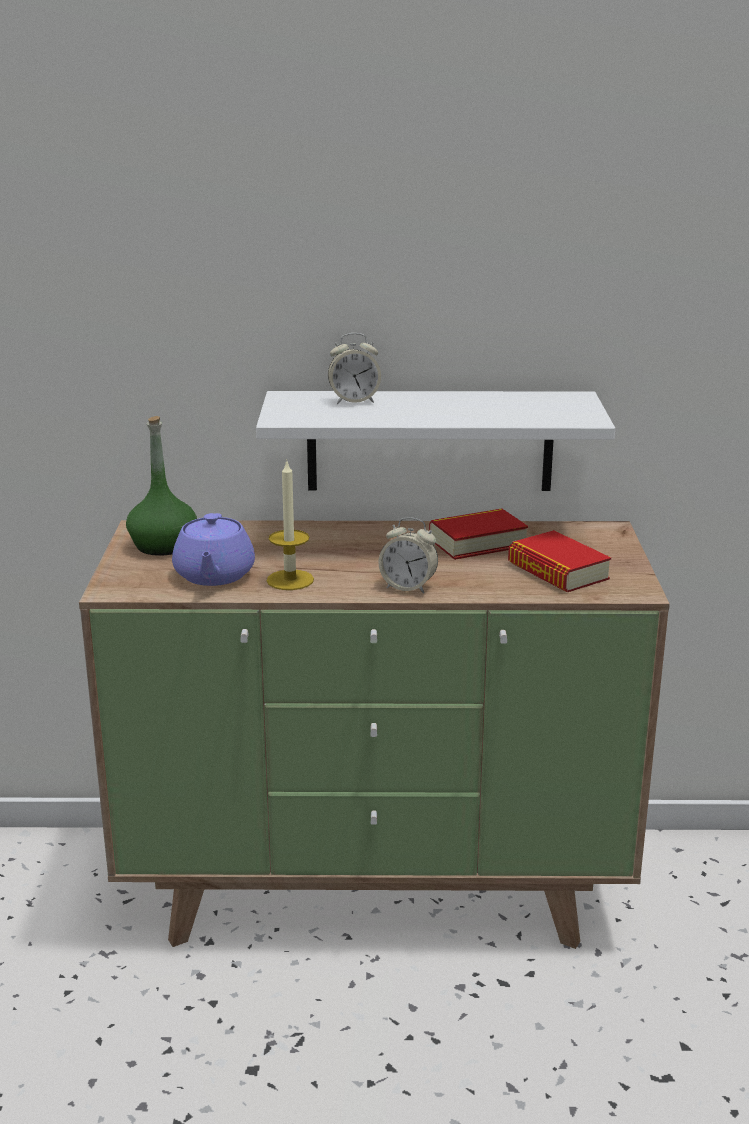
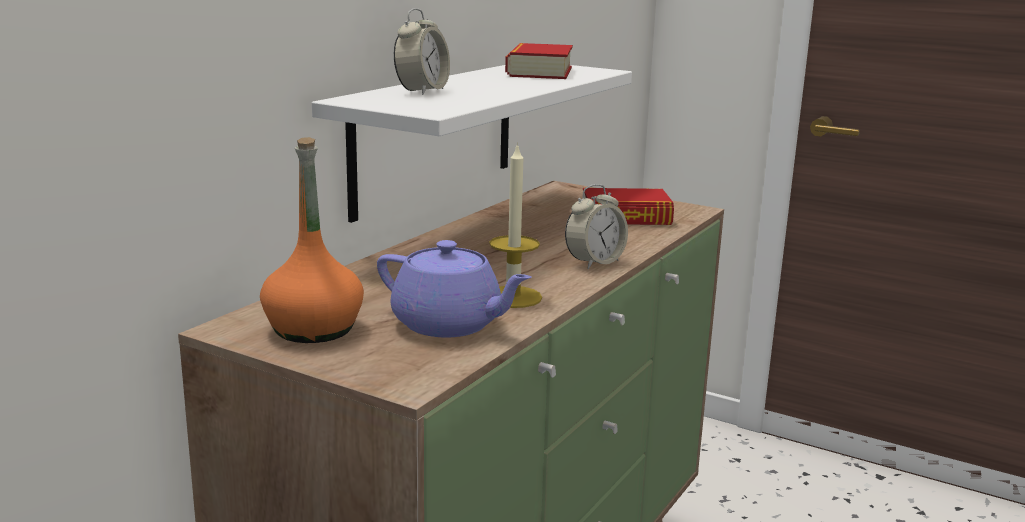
camera: 60 degrees left, 5 degrees down
green bottle [126,416,197,556] -> orange bottle [260,137,364,343]
book [429,508,528,560] -> book moved to [505,43,573,79]

